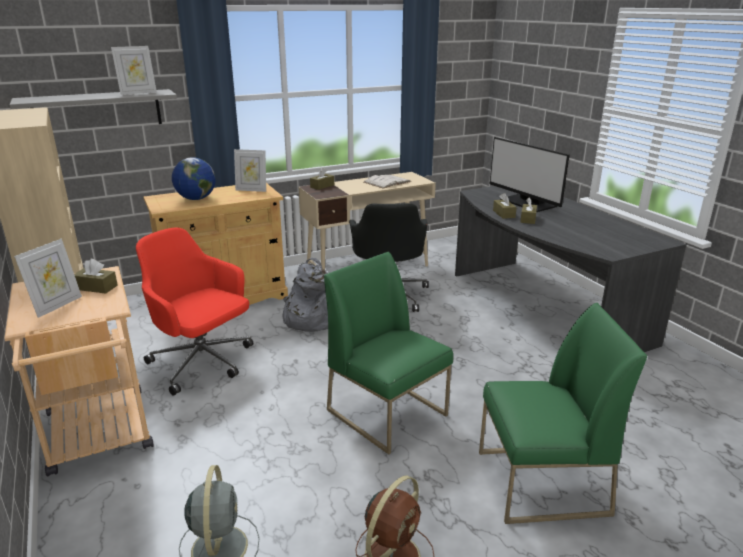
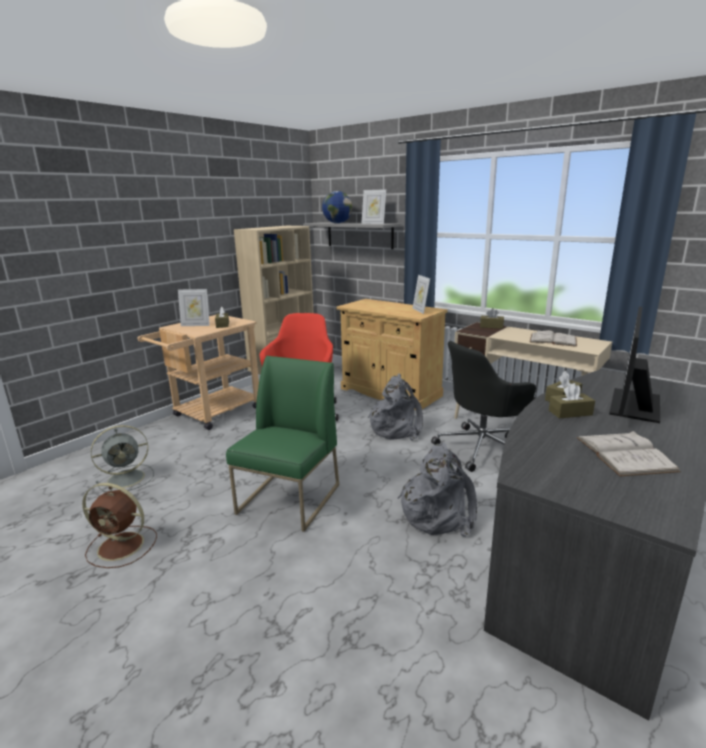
camera: 65 degrees right, 5 degrees down
globe [172,157,215,200] -> globe moved to [322,191,352,223]
green chair [479,303,647,524] -> none
none -> grey backpack [398,443,477,537]
none -> white book [576,431,681,477]

